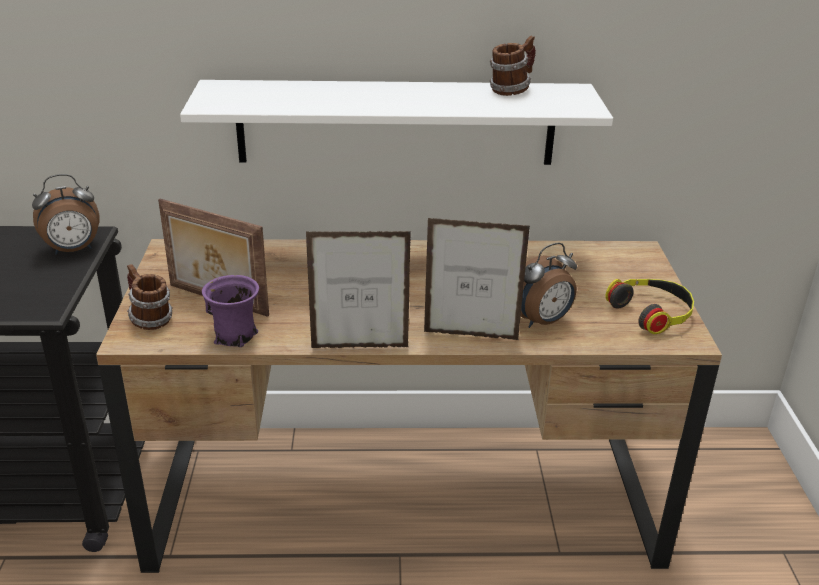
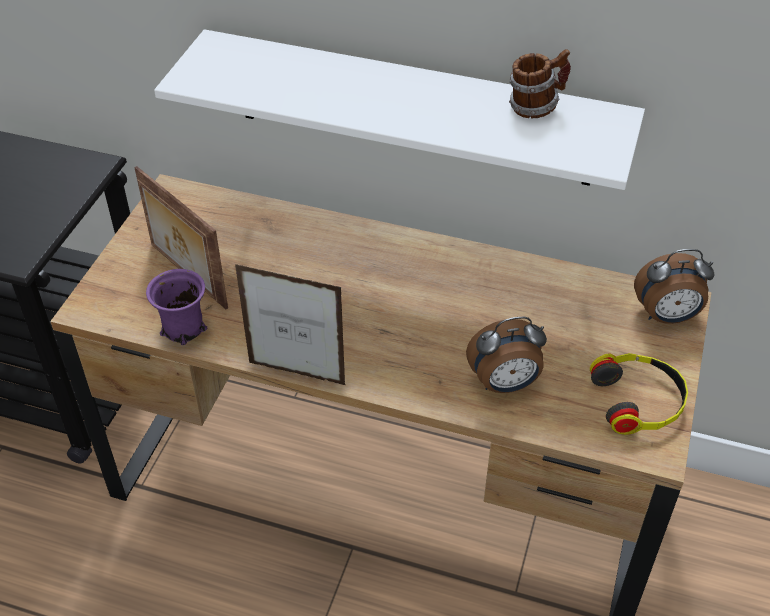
camera: 20 degrees right, 15 degrees up
alarm clock [32,174,100,255] -> alarm clock moved to [634,249,714,324]
mug [127,264,173,330] -> none
picture frame [424,218,530,340] -> none

